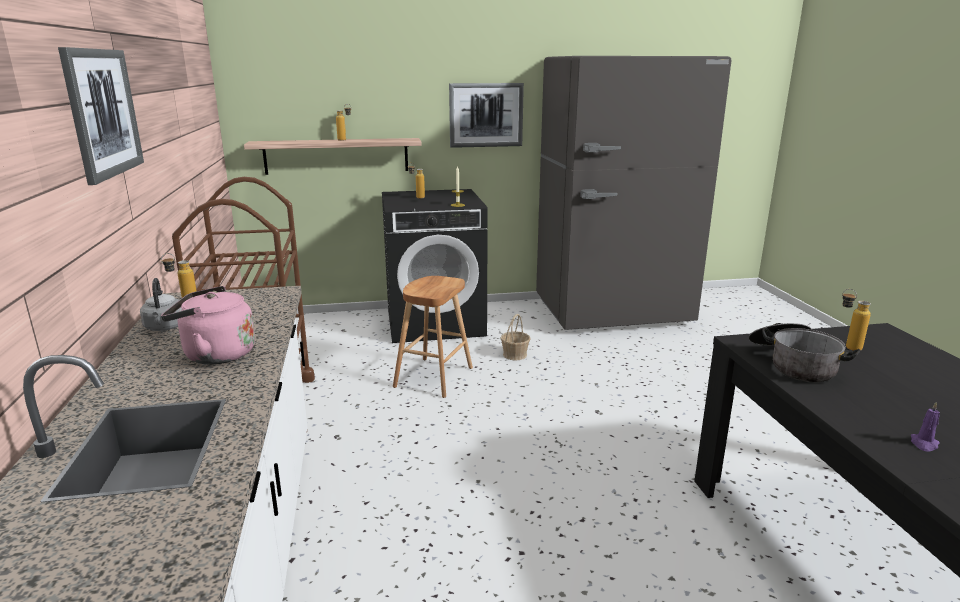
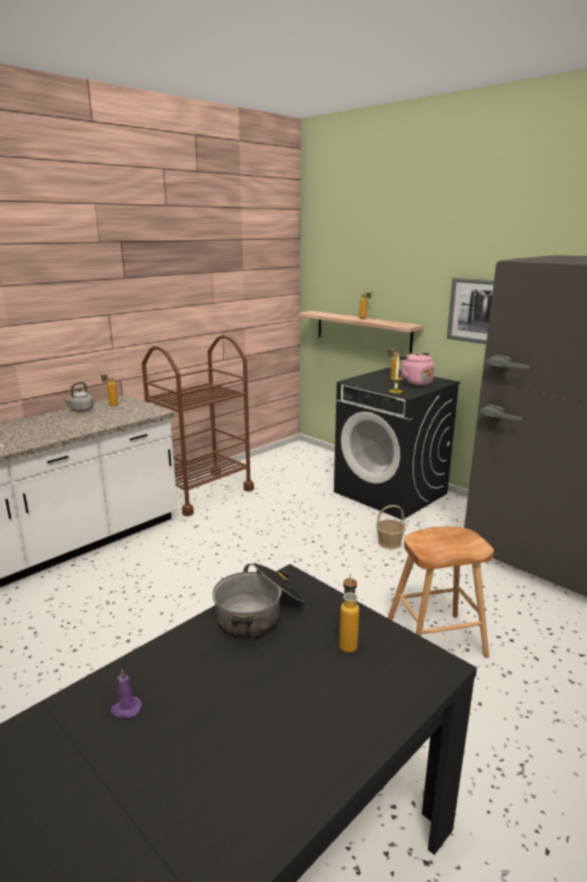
camera: 55 degrees right, 0 degrees up
picture [58,47,144,185] -> none
pink kettle [161,286,255,365] -> pink kettle moved to [396,353,434,386]
brown stool [393,276,473,398] -> brown stool moved to [388,526,494,658]

